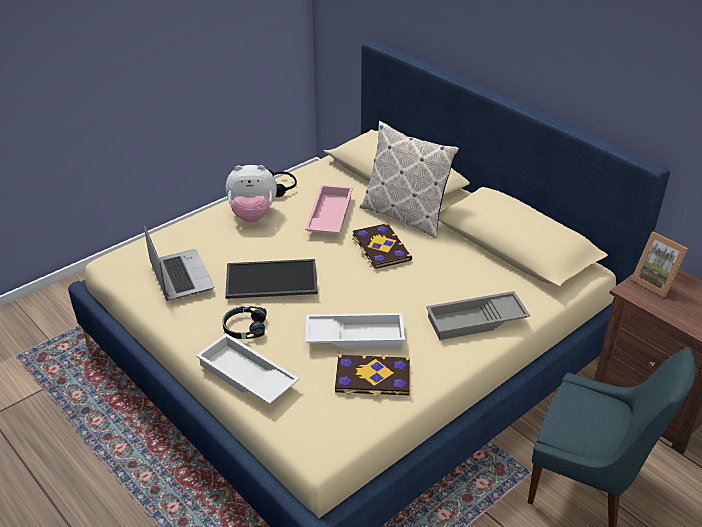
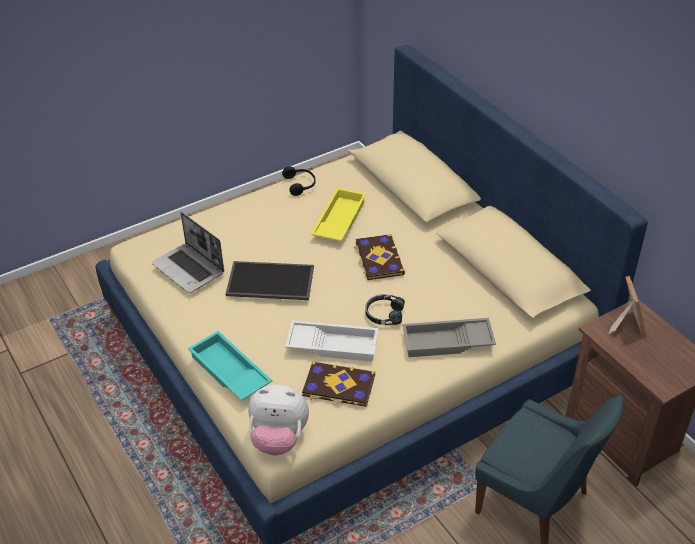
camera: 10 degrees right, 5 degrees up
laptop [144,224,214,301] -> laptop turned 150 degrees clockwise [152,212,224,293]
white tray [196,334,300,404] -> turquoise tray [188,331,272,401]
black headphones [222,306,267,339] -> black headphones moved to [365,294,405,325]
plush toy [226,165,277,222] -> plush toy moved to [248,385,309,455]
pink tray [305,185,353,234] -> yellow tray [311,188,366,242]
pillow [360,121,459,238] -> none
picture frame [631,232,688,297] -> picture frame turned 150 degrees counterclockwise [609,276,646,336]

